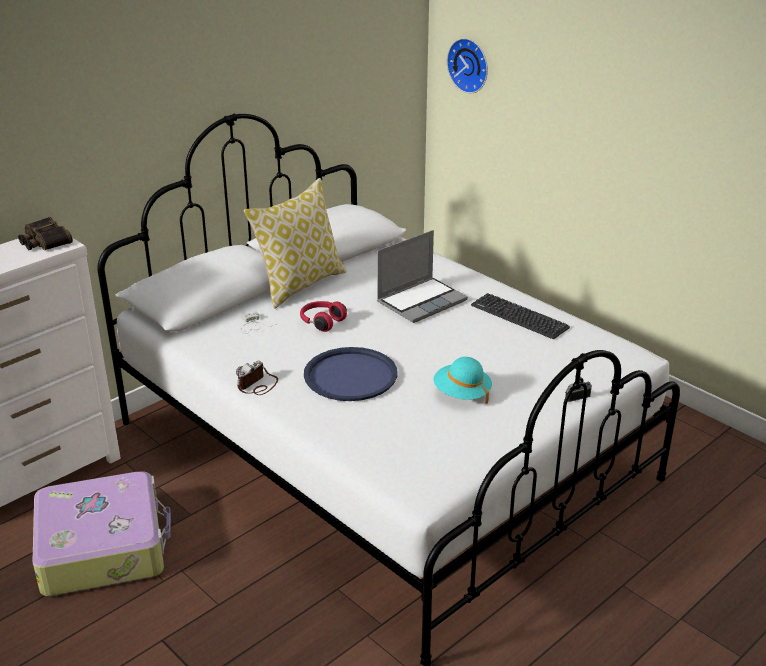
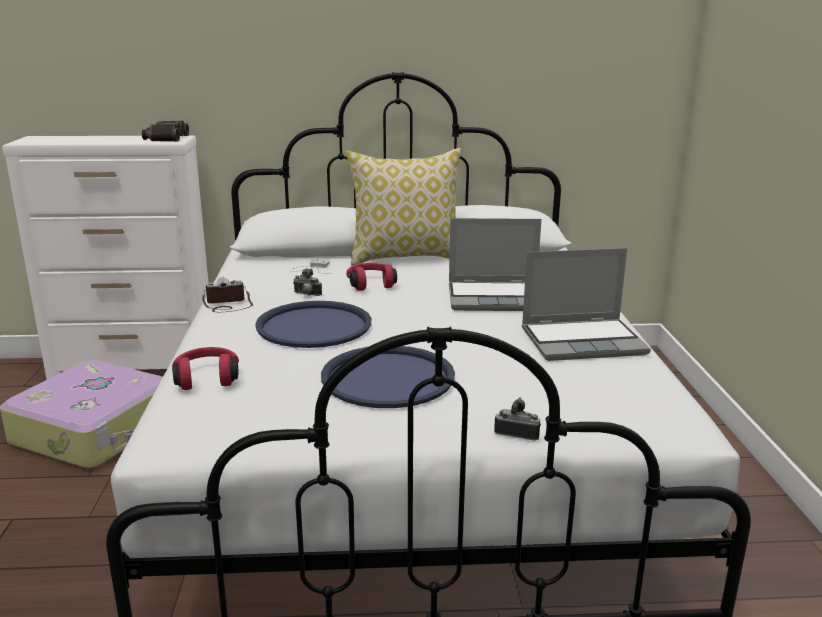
camera: 40 degrees right, 10 degrees down
turquoise hat [433,357,492,404] -> blue tray [321,346,455,408]
wall clock [447,38,488,94] -> none
keyboard [471,293,570,339] -> laptop [522,248,651,361]
none -> red headphones [172,347,239,390]
none -> camera [294,268,322,296]

